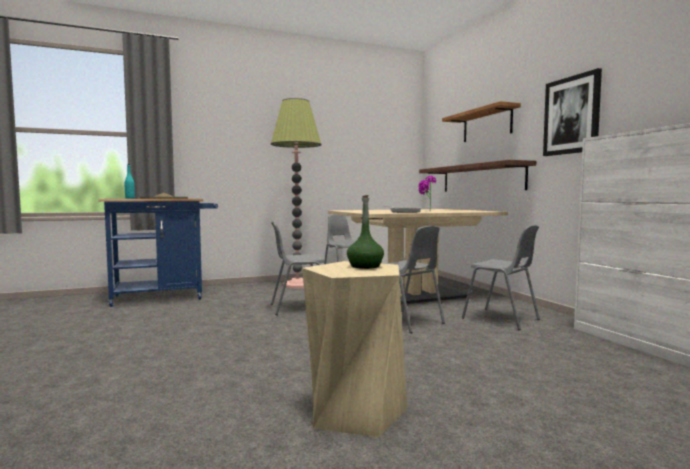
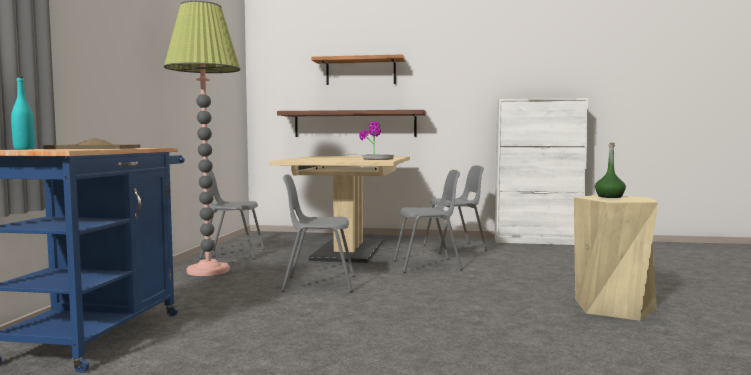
camera: 60 degrees left, 0 degrees up
grey chair [271,222,325,315] -> grey chair turned 75 degrees clockwise [281,174,355,292]
picture [543,68,602,156] -> none

